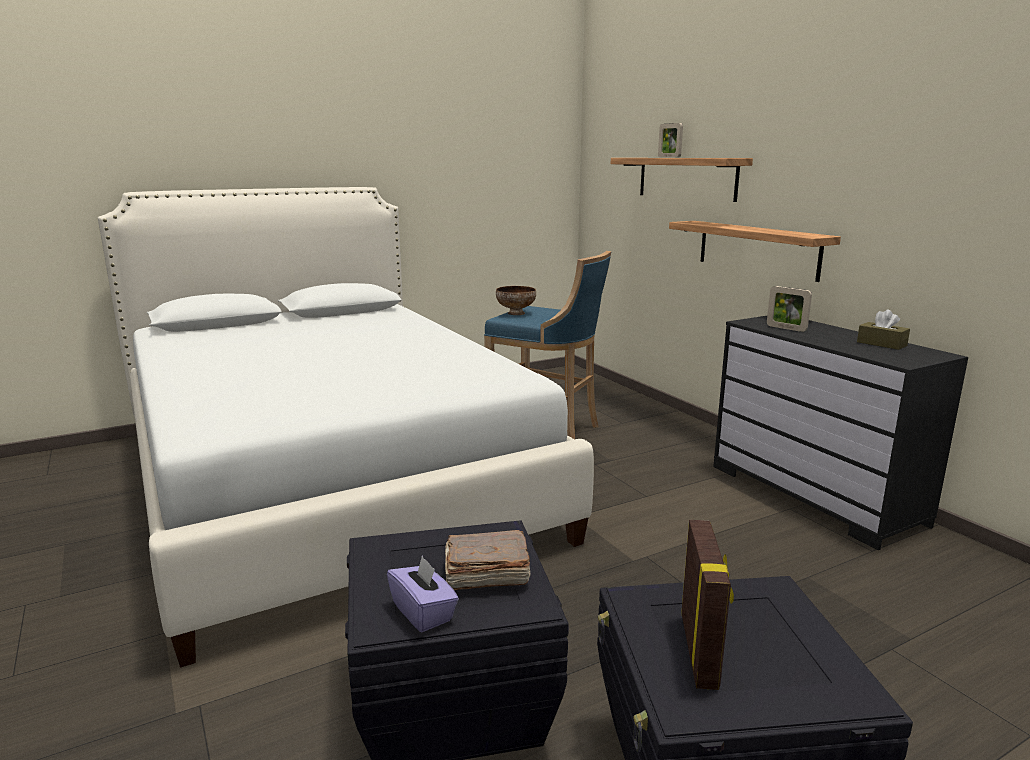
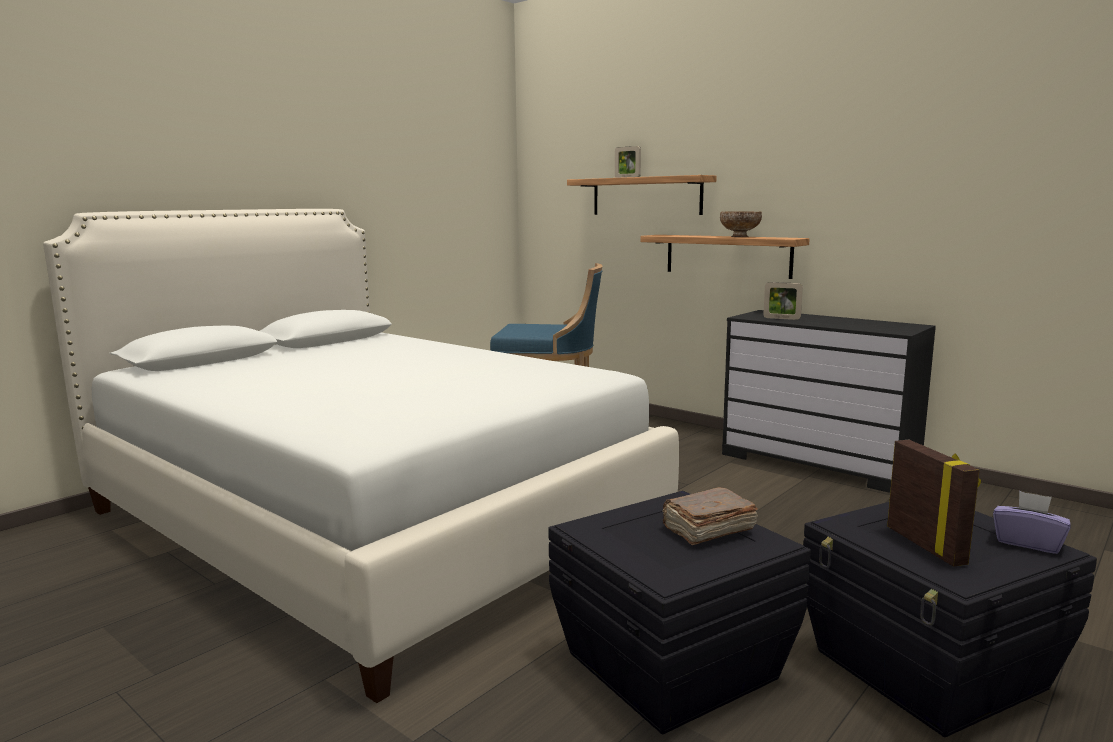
camera: 20 degrees left, 5 degrees down
purple tissue box [387,555,459,632] -> purple tissue box moved to [993,491,1071,554]
bowl [496,286,536,315] -> bowl moved to [720,212,762,237]
brown tissue box [857,310,910,350] -> none

